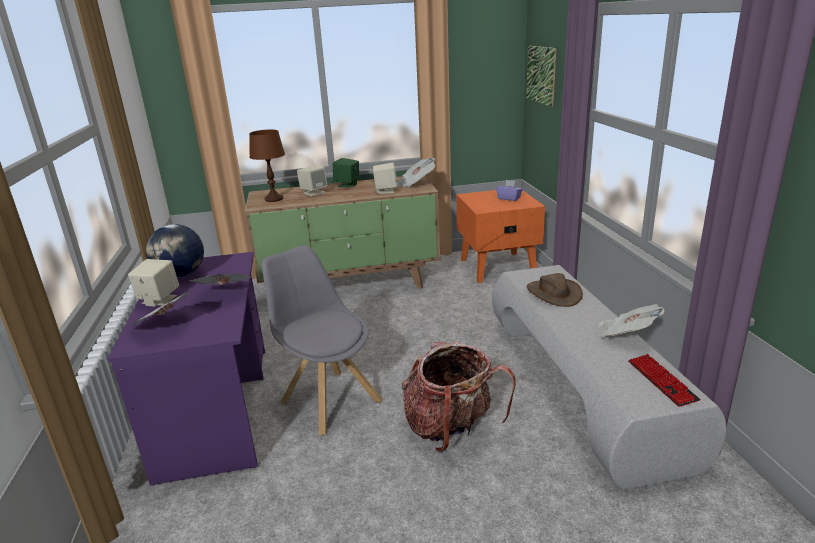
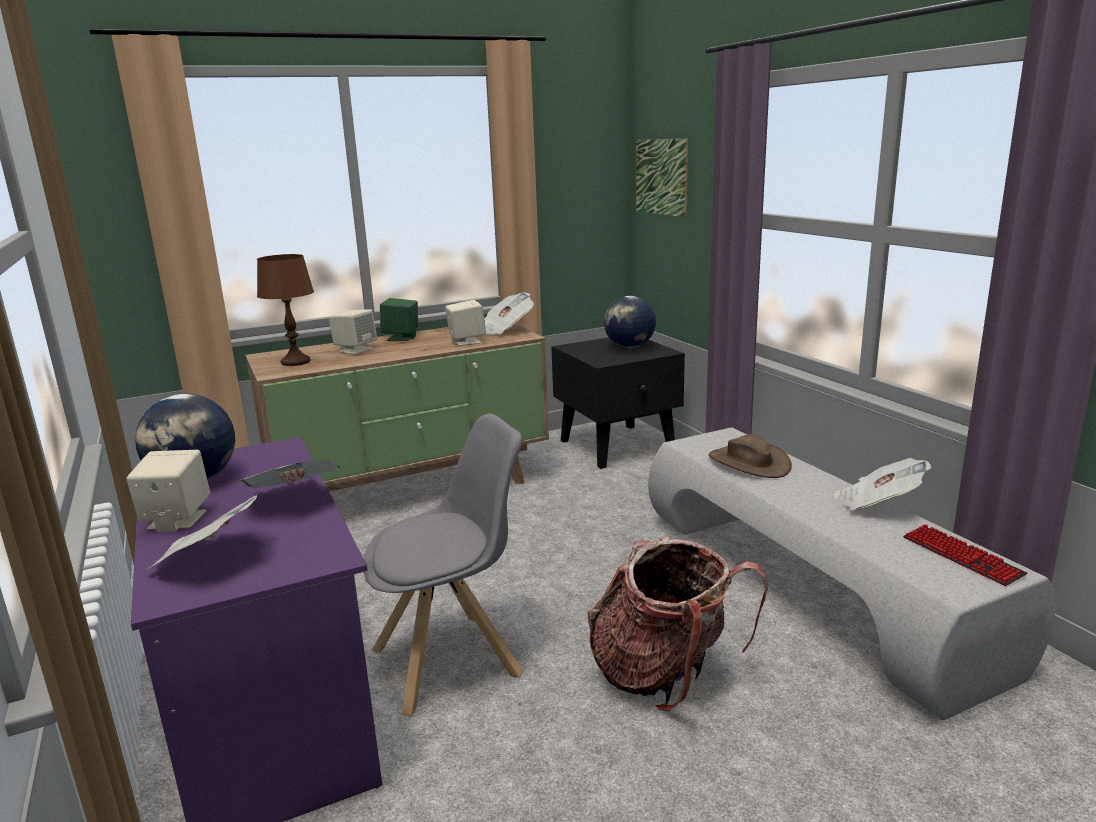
camera: 15 degrees left, 5 degrees down
grey chair [261,245,382,435] -> grey chair turned 120 degrees clockwise [364,413,523,717]
orange nightstand [456,190,545,283] -> black nightstand [551,337,685,469]
purple tissue box [496,180,523,201] -> globe [604,296,656,348]

